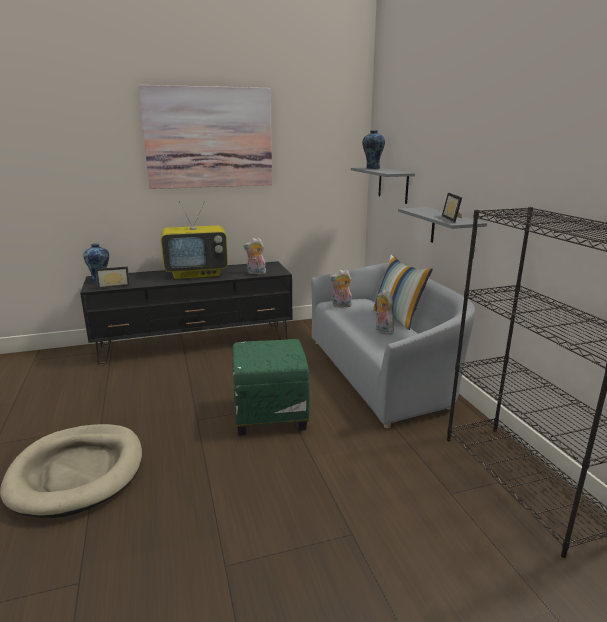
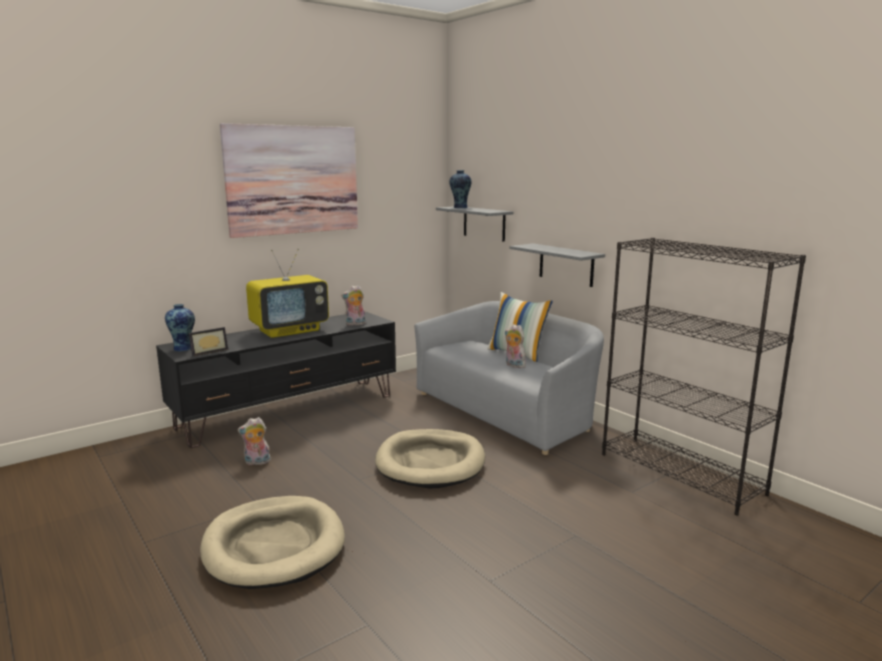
camera: 20 degrees left, 5 degrees down
green ottoman [232,339,310,436] -> beige dog bed [375,429,485,488]
plush toy [330,270,352,308] -> plush toy moved to [238,417,271,465]
picture frame [442,193,462,223] -> none

